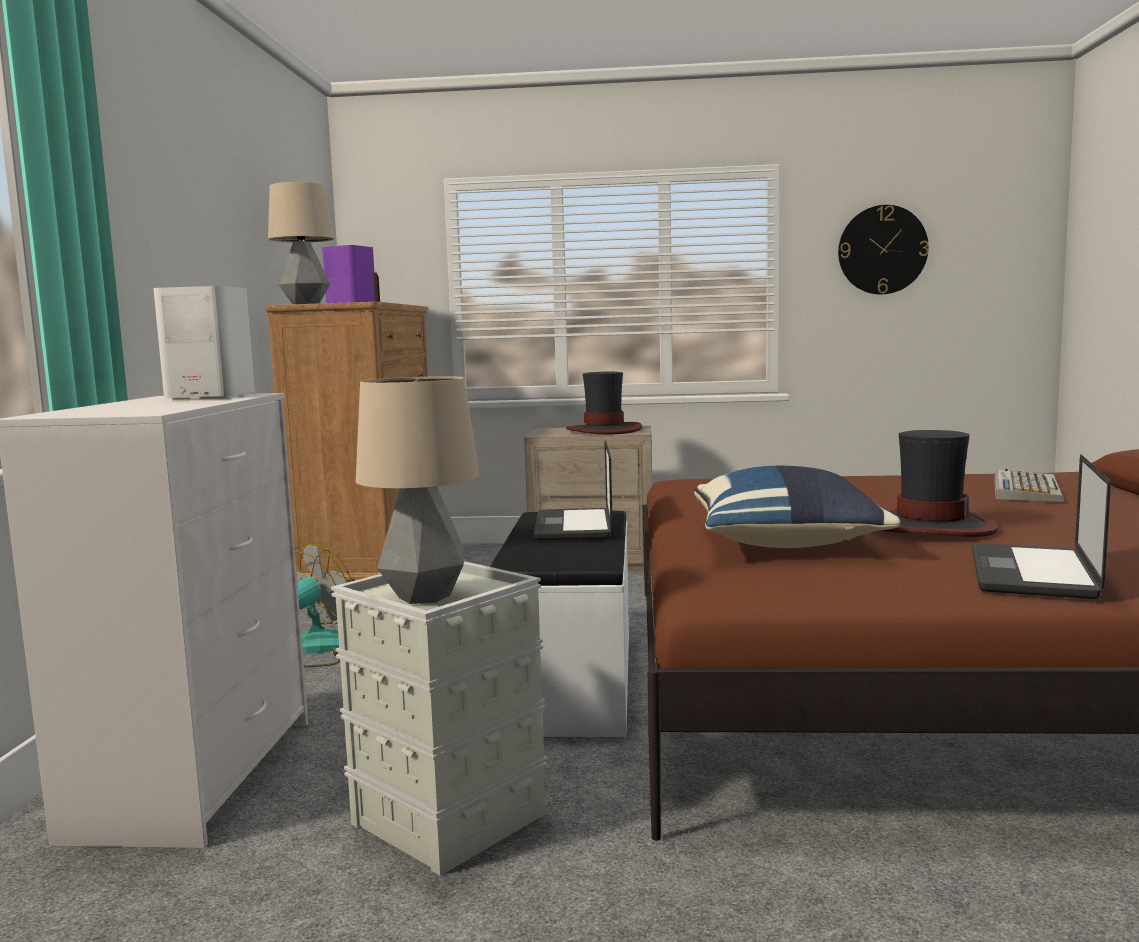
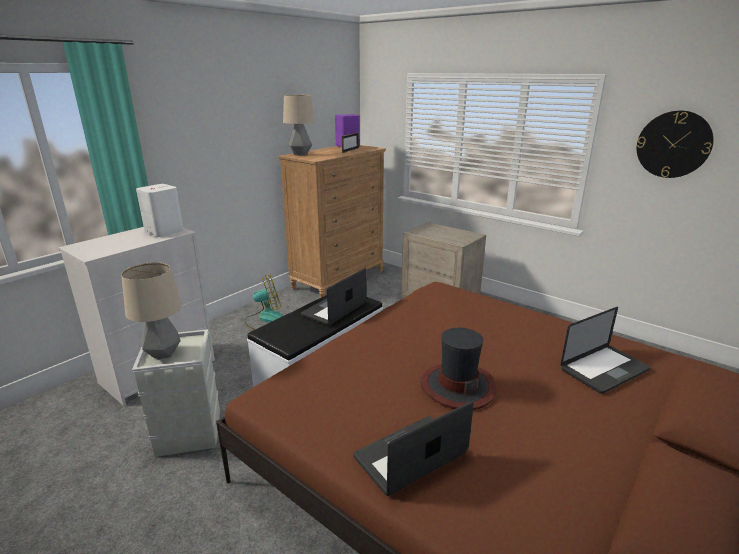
camera: 35 degrees right, 15 degrees up
hat [566,372,642,435] -> none
blue pillow [694,466,900,548] -> none
keyboard [994,469,1064,502] -> laptop [560,307,651,394]

